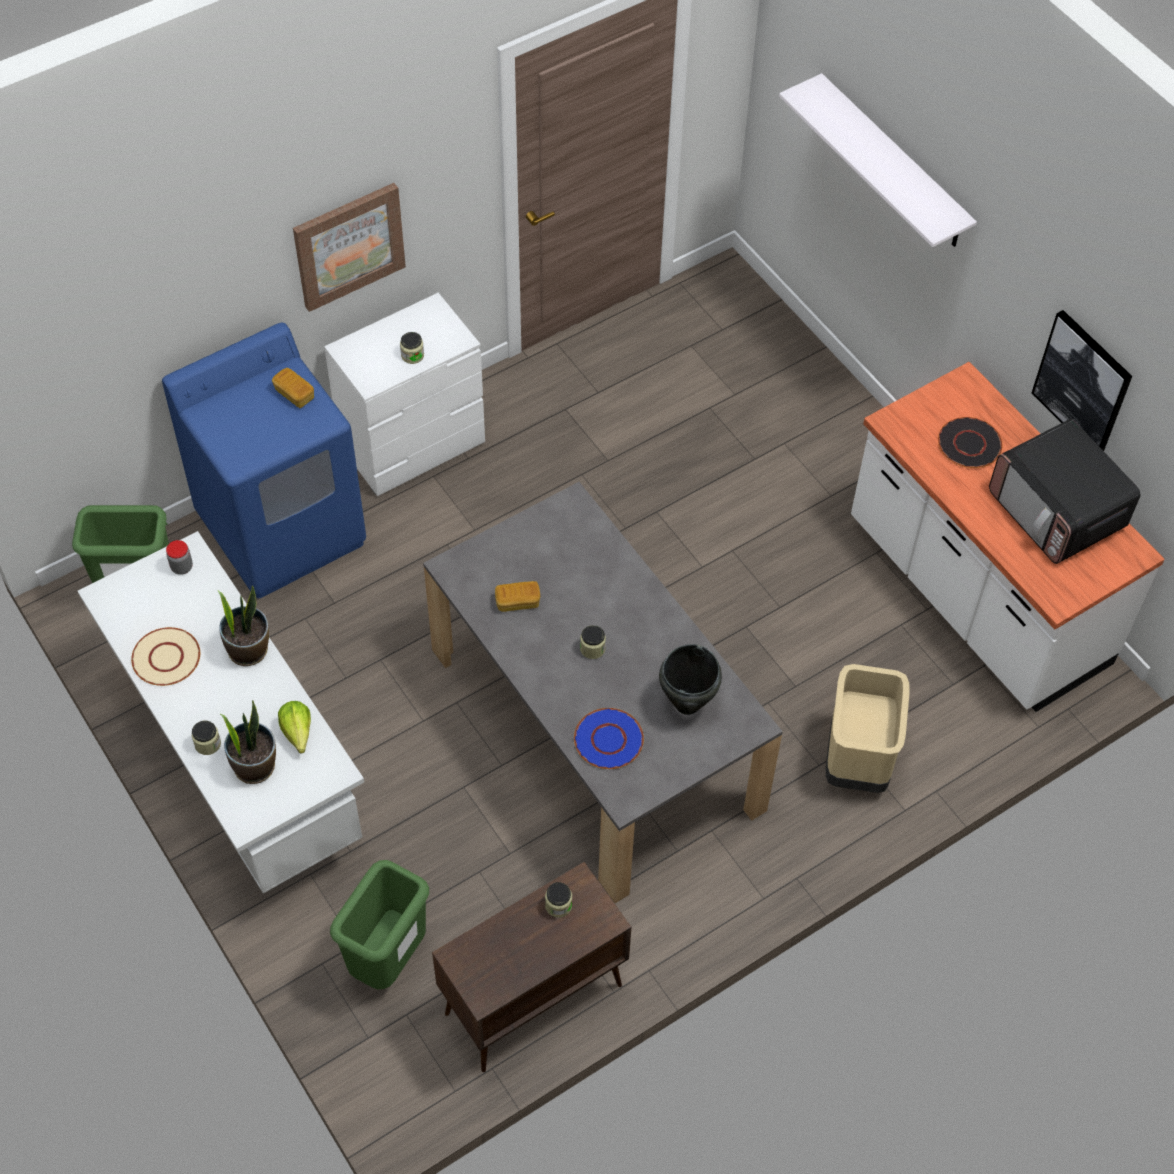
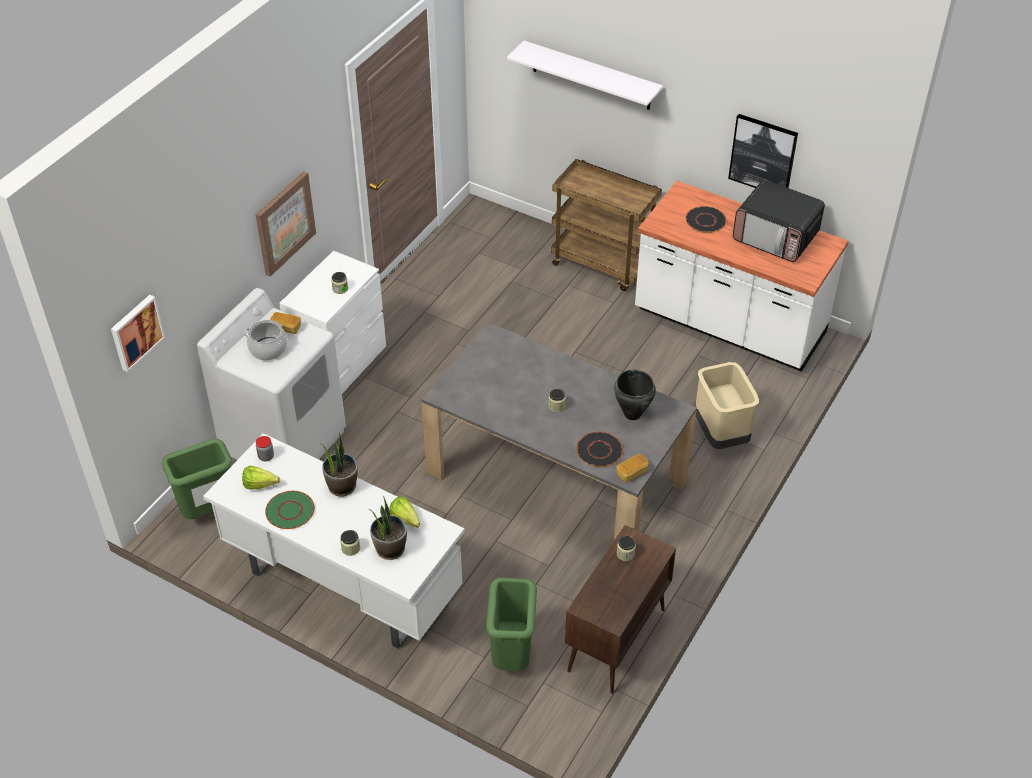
camera: 25 degrees left, 10 degrees down
beige plate [131,627,200,686] -> green plate [265,491,315,529]
blue washing machine [162,323,366,598] -> white washing machine [197,288,346,460]
bread [495,581,540,612] -> bread moved to [616,454,649,482]
blue plate [574,708,644,769] -> black plate [576,431,623,467]
none -> picture [111,295,165,372]
none -> lettuce [242,466,280,489]
none -> cooking pot [244,320,288,361]
none -> brown cart [551,159,662,291]

